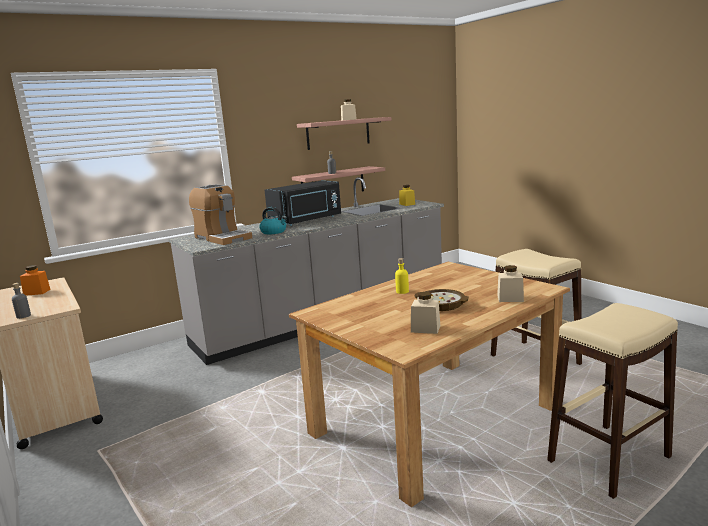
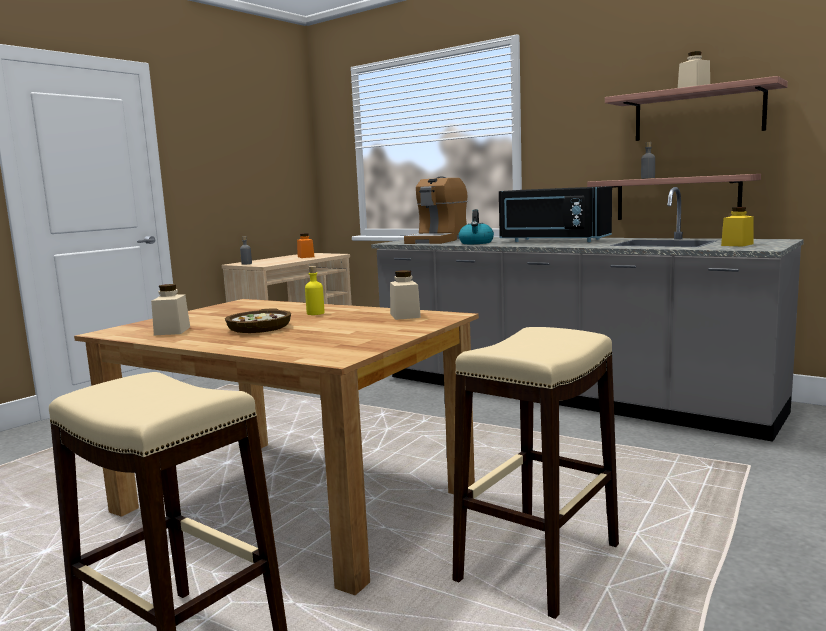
camera: 70 degrees right, 5 degrees down
beige jar [497,265,524,302] -> beige jar moved to [390,270,421,320]

